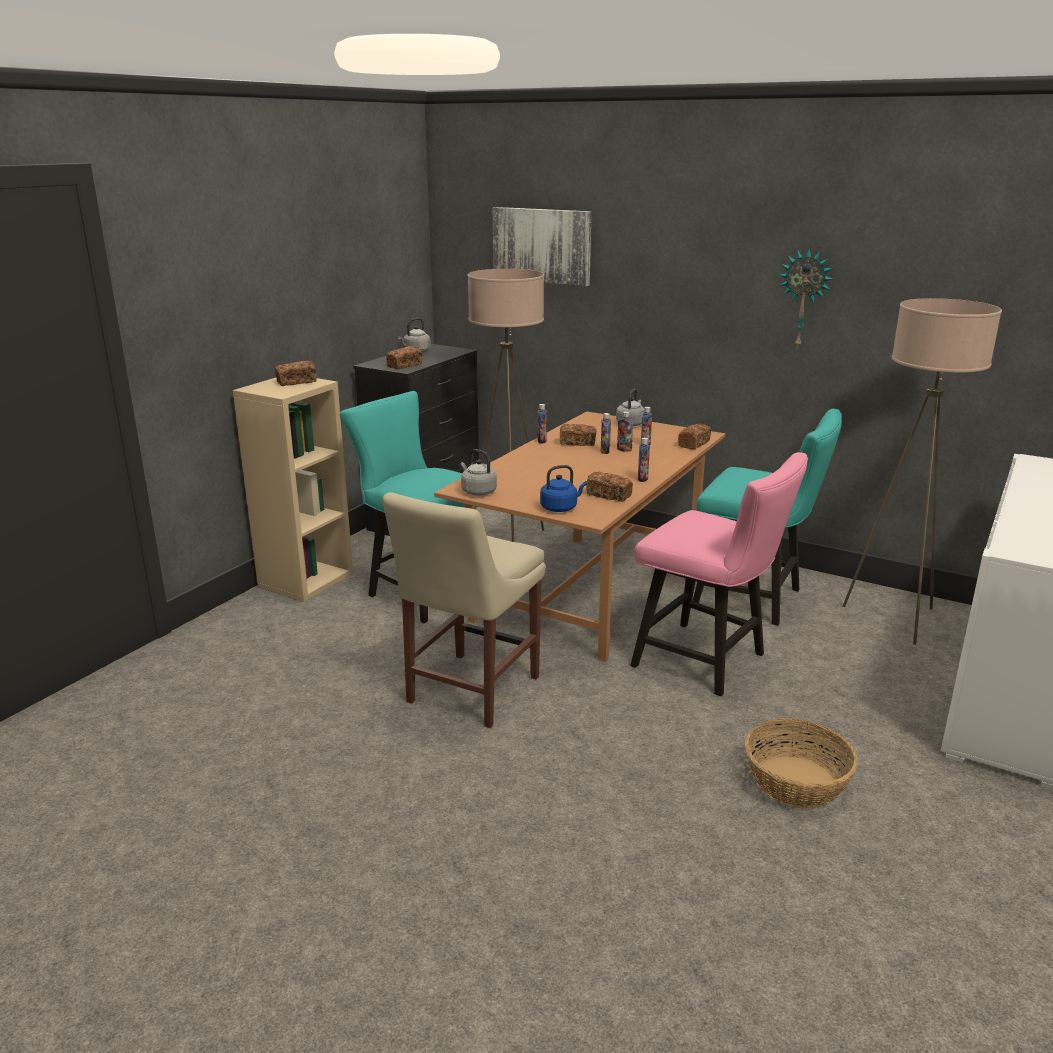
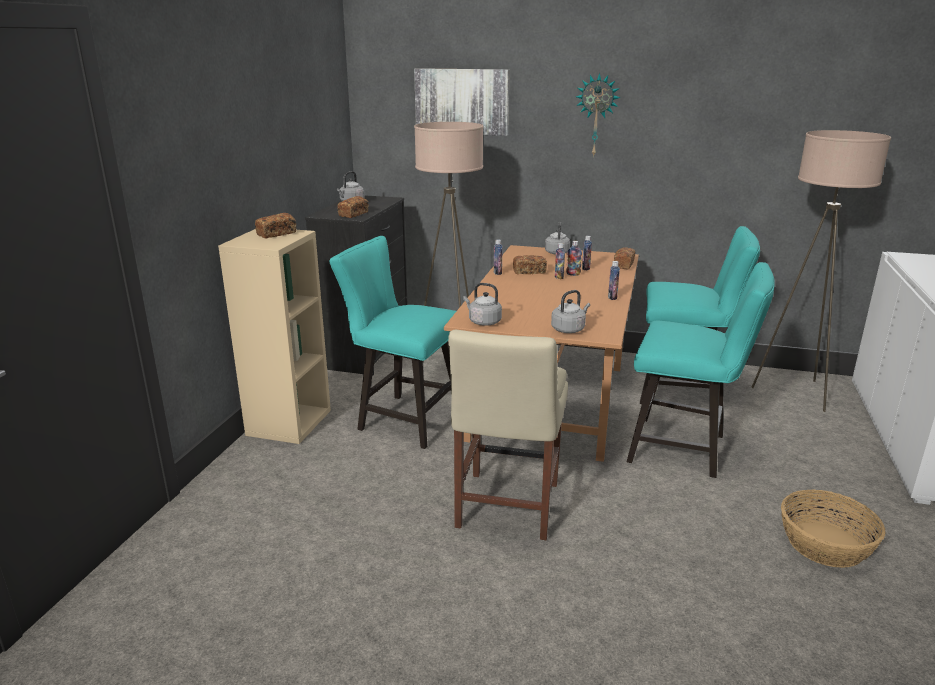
camera: 15 degrees left, 0 degrees up
blue kettle [540,465,587,512] -> grey kettle [551,290,590,333]
bread [586,472,633,502] -> none
pink chair [630,452,808,696] -> turquoise chair [627,262,775,478]
wall clock [779,248,834,349] -> wall clock moved to [576,73,620,157]

